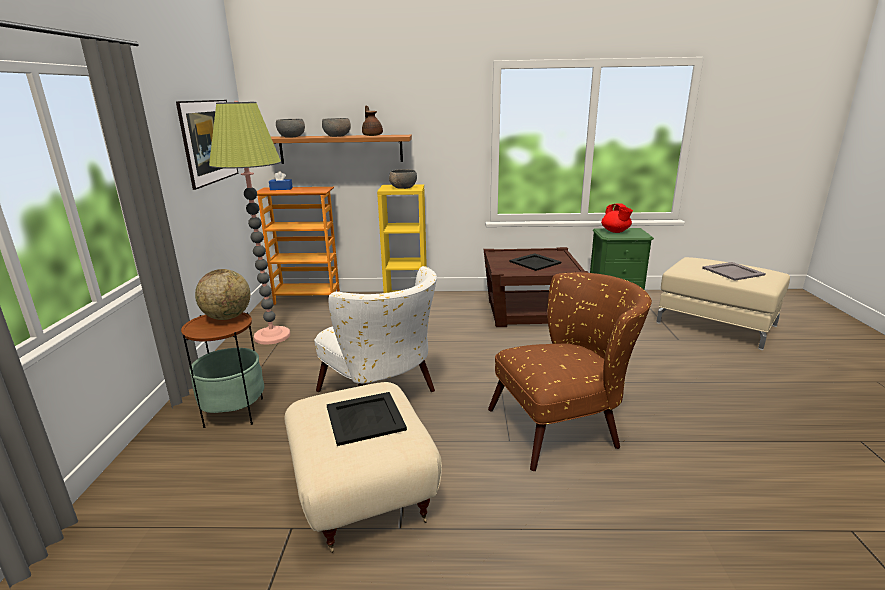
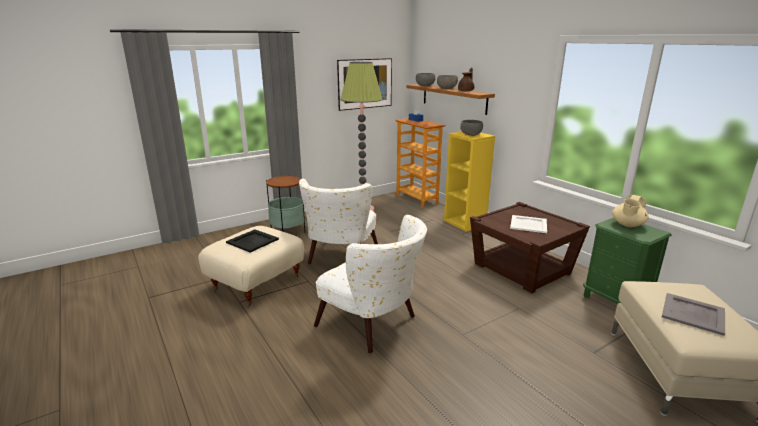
camera: 55 degrees right, 0 degrees up
globe [195,269,250,320] -> none
brown armchair [488,272,652,471] -> white armchair [314,215,427,353]
black tray [509,253,561,271] -> white tray [510,215,547,233]
red teapot [601,203,633,233] -> beige teapot [612,195,648,227]

